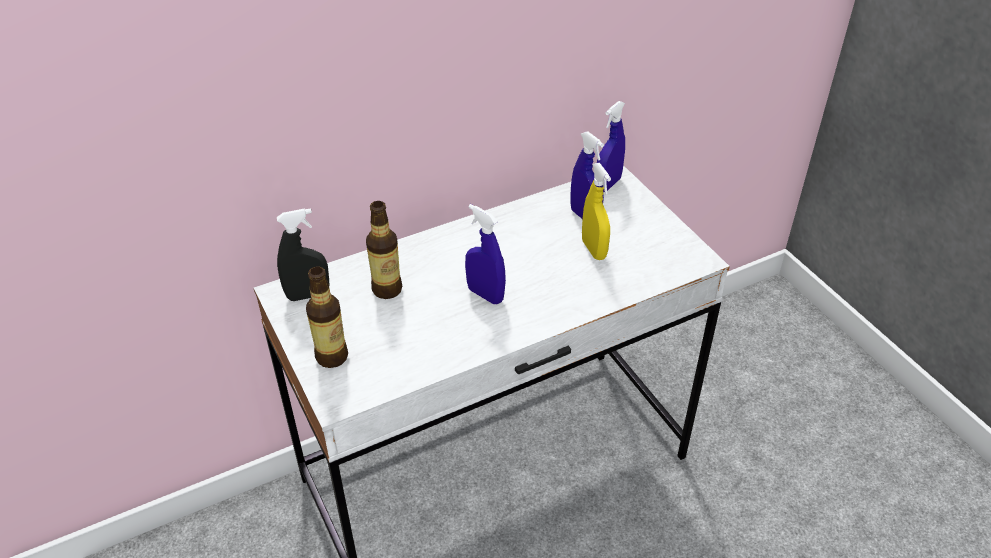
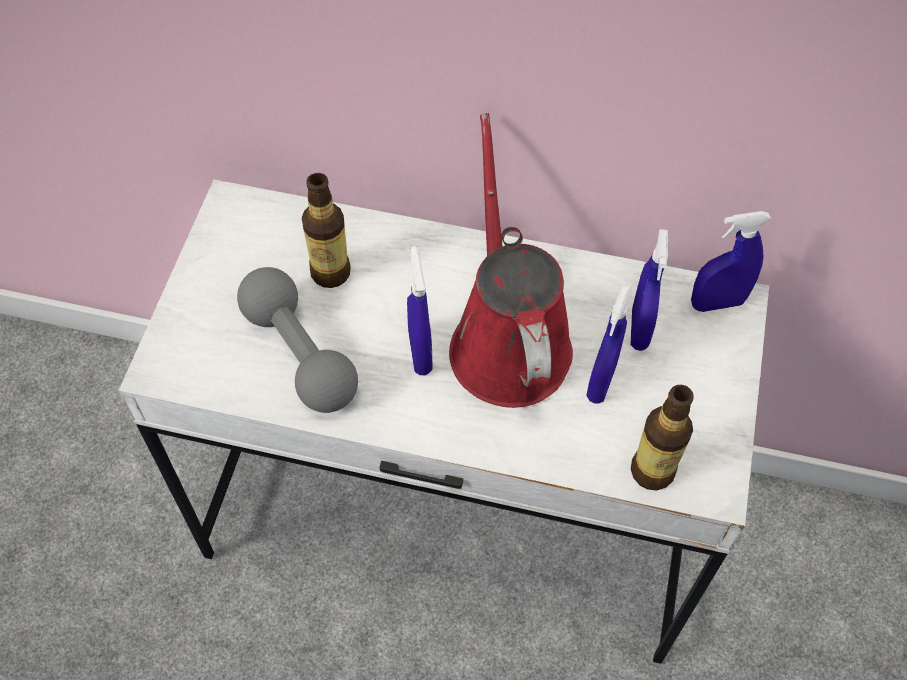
camera: 40 degrees right, 15 degrees up
black spray bottle [277,208,329,301] -> none
bottle [306,267,348,368] -> bottle moved to [631,385,694,490]
yellow spray bottle [582,163,611,260] -> blue spray bottle [586,285,631,404]
none -> grey dumbbell [237,267,358,413]
none -> red watering can [449,113,573,408]

